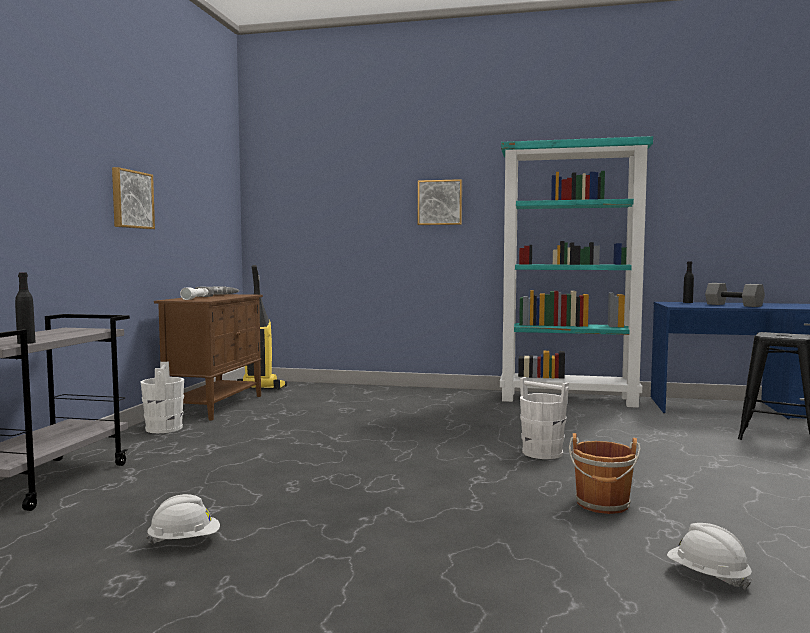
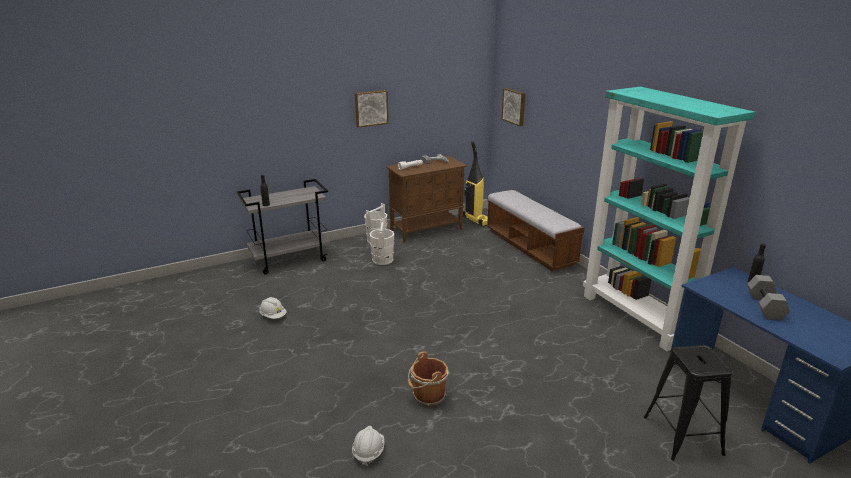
camera: 50 degrees right, 20 degrees up
picture [418,179,462,225] -> picture moved to [501,88,525,126]
white bucket [520,377,569,459] -> white bucket moved to [369,220,394,265]
none -> bench [486,190,585,271]

